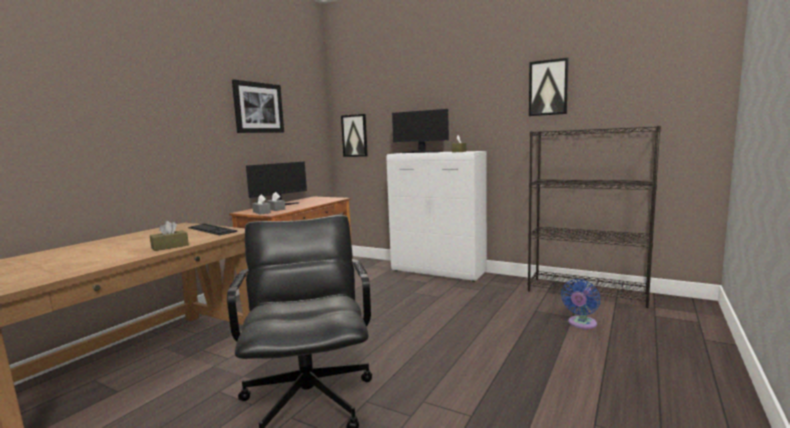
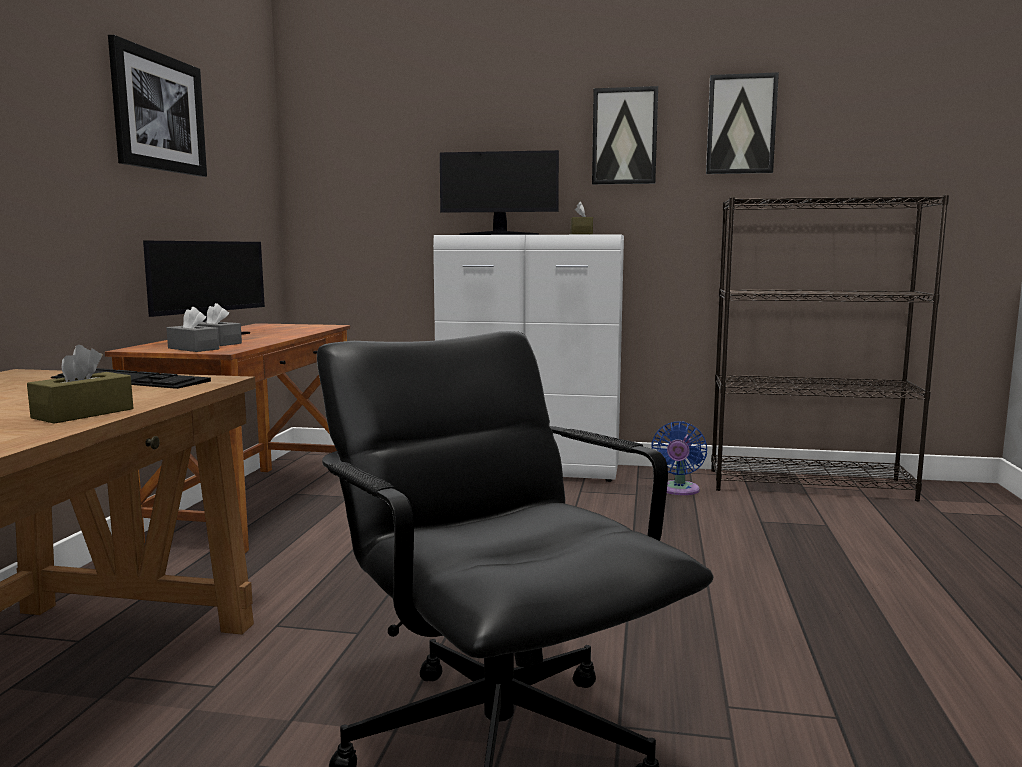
camera: 20 degrees left, 0 degrees up
picture [341,114,368,157] -> picture moved to [592,86,658,185]
blue fan [561,279,600,329] -> blue fan moved to [651,421,707,495]

